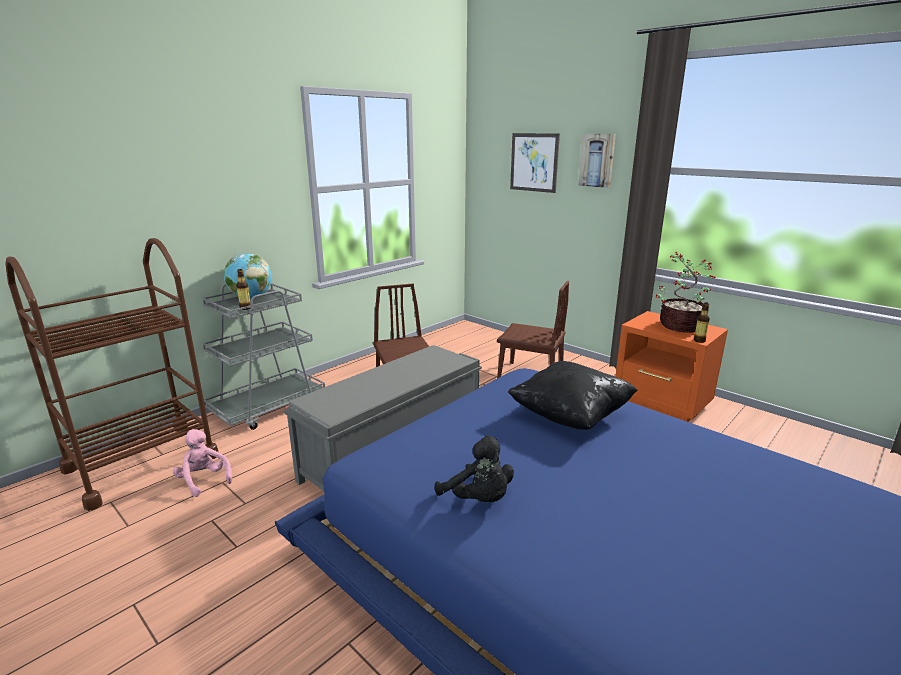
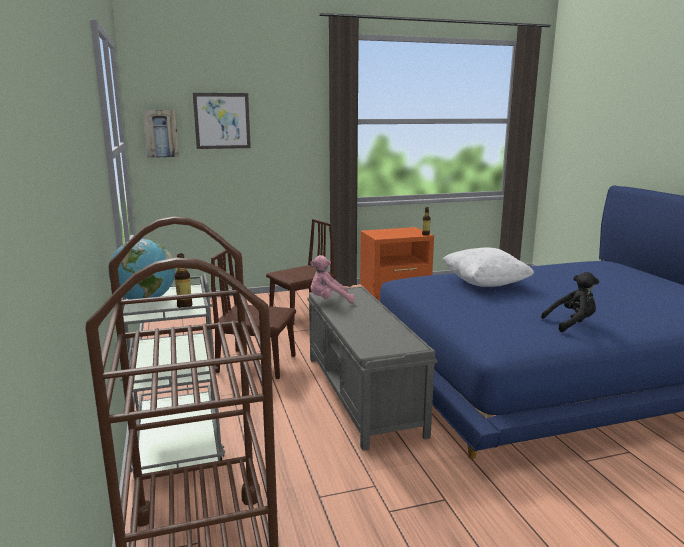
camera: 60 degrees left, 5 degrees down
pink plush toy [173,429,232,497] -> pink plush toy moved to [310,255,355,303]
black pillow [508,361,638,430] -> white pillow [442,248,534,287]
picture [578,134,616,188] -> picture moved to [143,110,179,158]
potted plant [655,252,717,333] -> none

